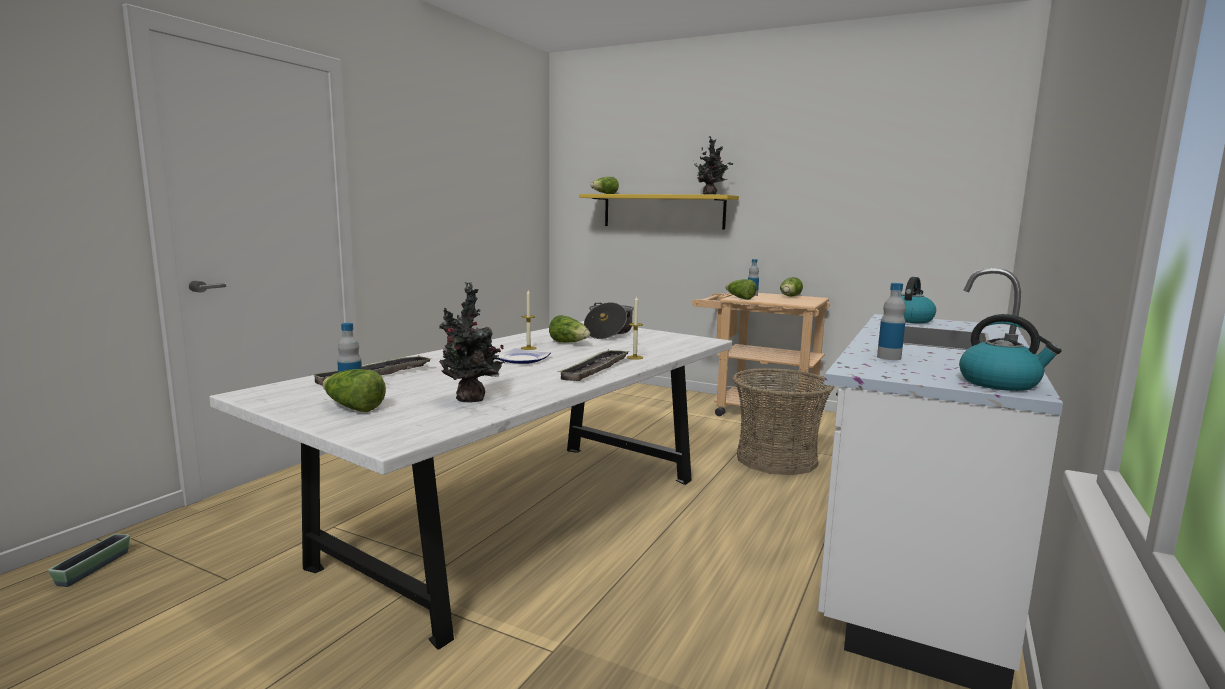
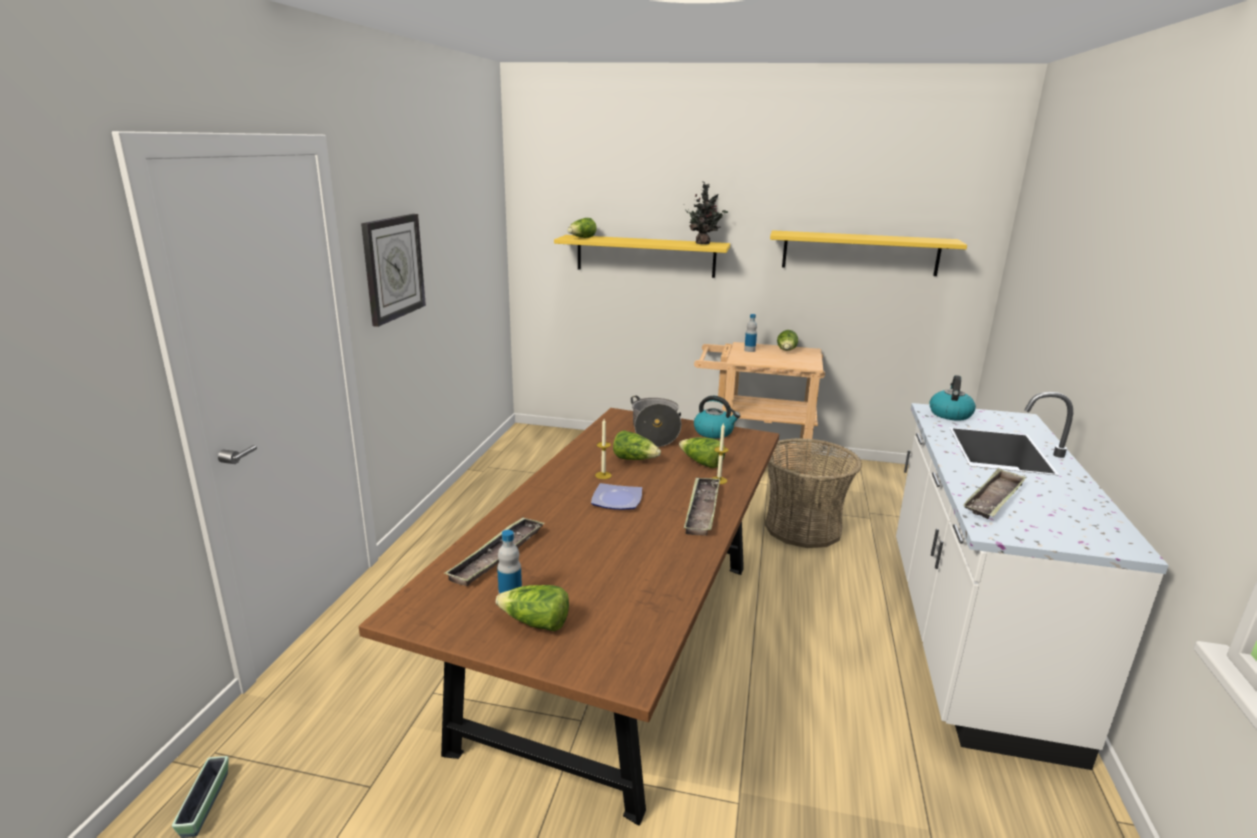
camera: 15 degrees left, 10 degrees up
white dining table [210,321,732,650] -> brown dining table [359,408,779,826]
potted plant [439,282,505,403] -> none
lettuce [725,279,757,300] -> lettuce moved to [679,437,725,468]
bottle [877,283,906,360] -> tray [963,468,1026,519]
kettle [959,314,1062,391] -> kettle moved to [694,396,740,438]
none -> wall clock [361,214,426,327]
none -> yellow shelf [770,230,967,276]

